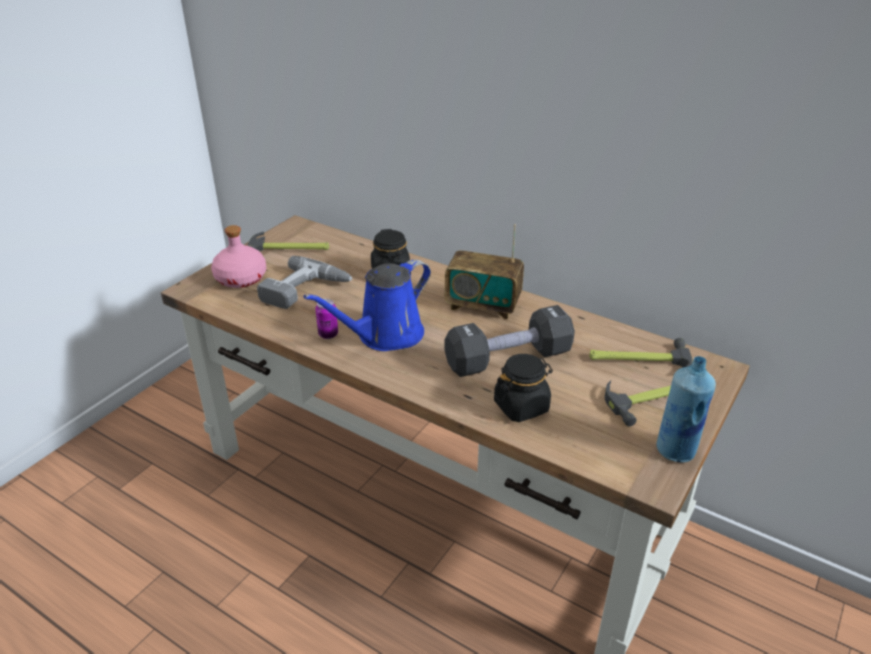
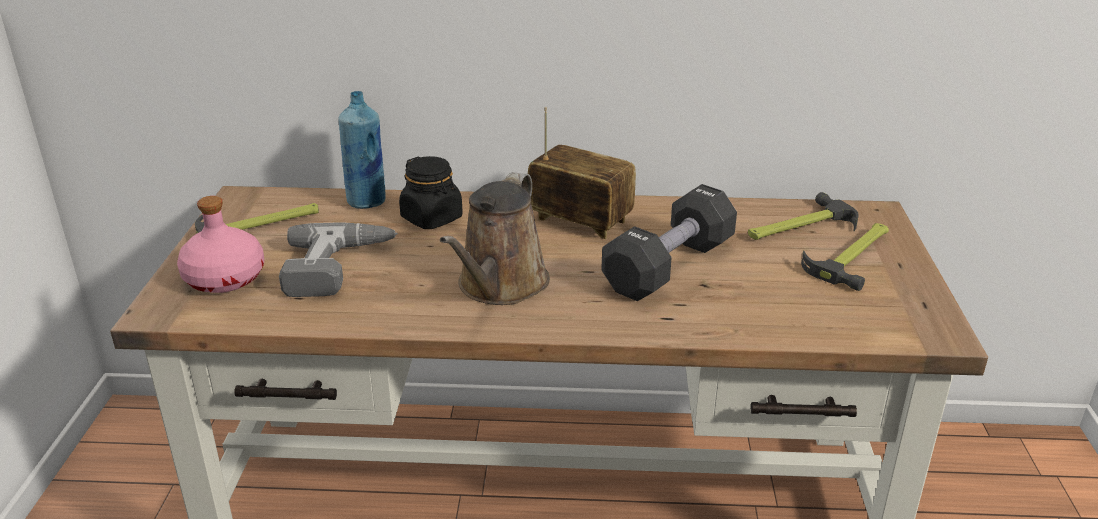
camera: 30 degrees left, 5 degrees down
blue watering can [304,259,431,351] -> brown watering can [440,172,550,305]
can [316,299,338,339] -> none
radio [445,224,524,319] -> radio turned 135 degrees counterclockwise [528,107,636,239]
black jar [494,354,553,422] -> none
blue bottle [656,356,716,462] -> blue bottle moved to [338,91,386,209]

